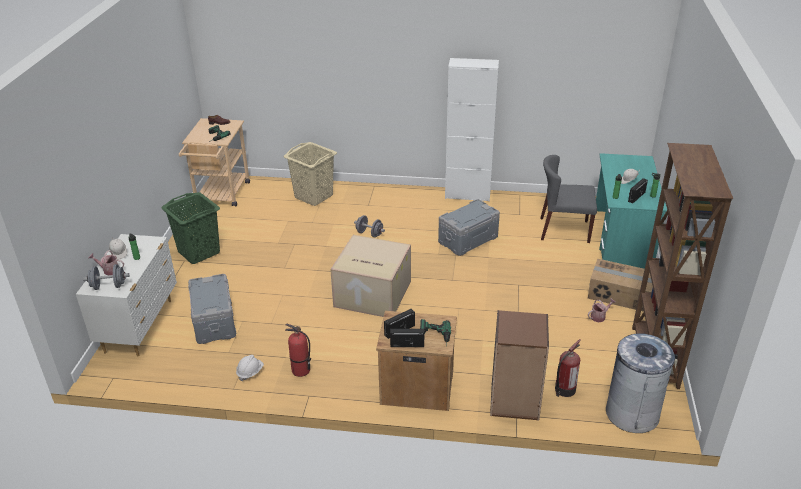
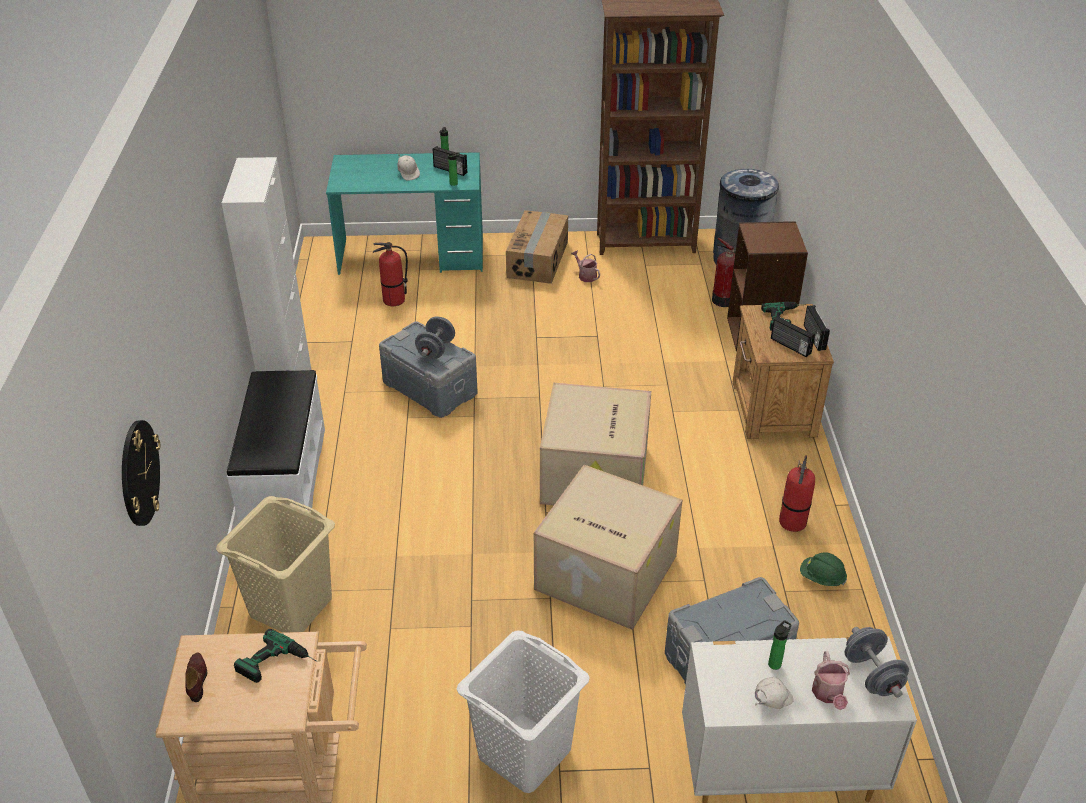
camera: 100 degrees left, 5 degrees up
green laundry basket [161,192,220,264] -> white laundry basket [457,630,590,793]
white hard hat [236,355,264,381] -> green hard hat [800,552,847,586]
grey dumbbell [354,215,385,238] -> grey dumbbell moved to [415,316,455,359]
grey chair [540,155,597,243] -> fire extinguisher [373,242,408,306]
none -> wall clock [122,420,160,526]
none -> white bench [227,370,325,523]
none -> cardboard box [534,465,682,630]

